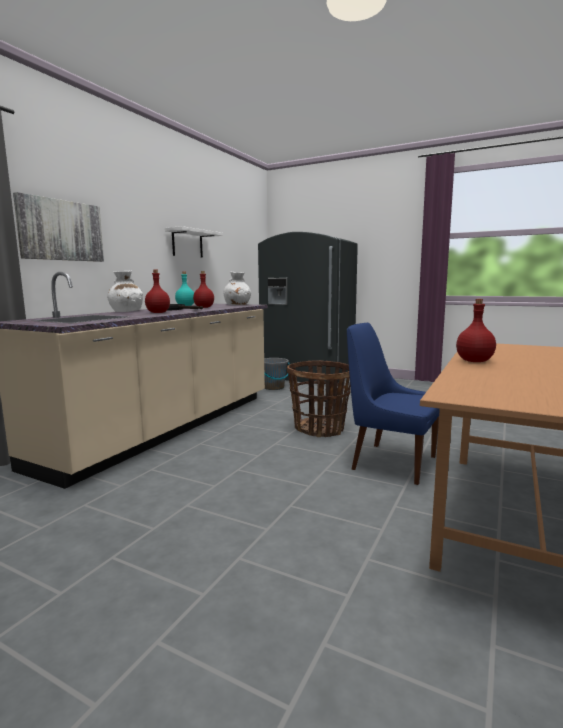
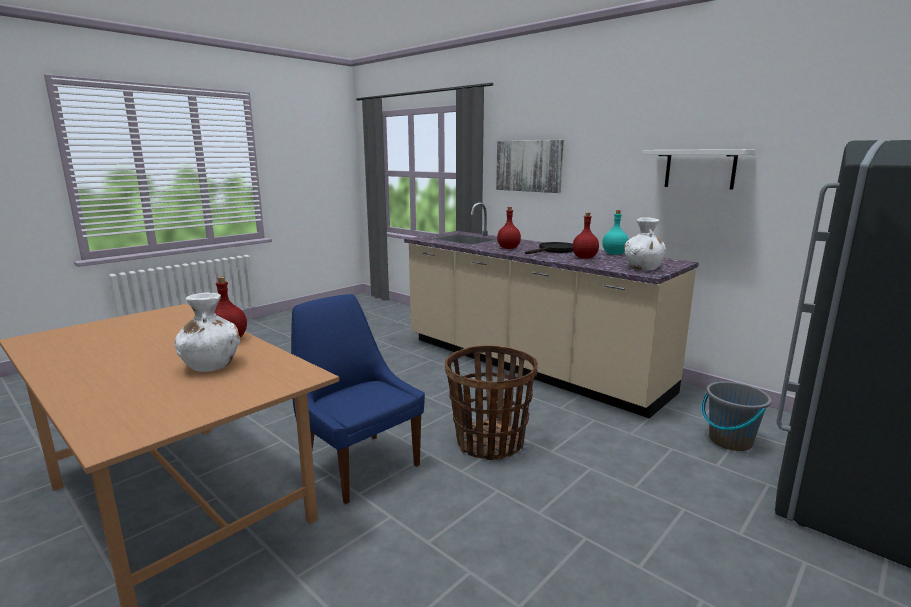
camera: 105 degrees right, 5 degrees up
white vase [107,270,143,312] -> white vase moved to [175,292,240,372]
blue chair [347,323,440,485] -> blue chair turned 90 degrees counterclockwise [291,294,425,504]

